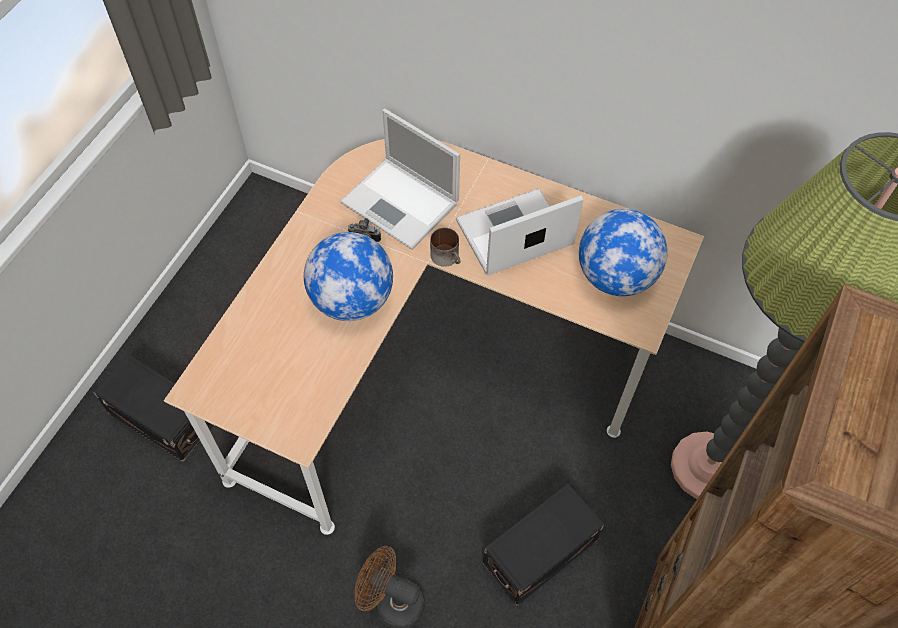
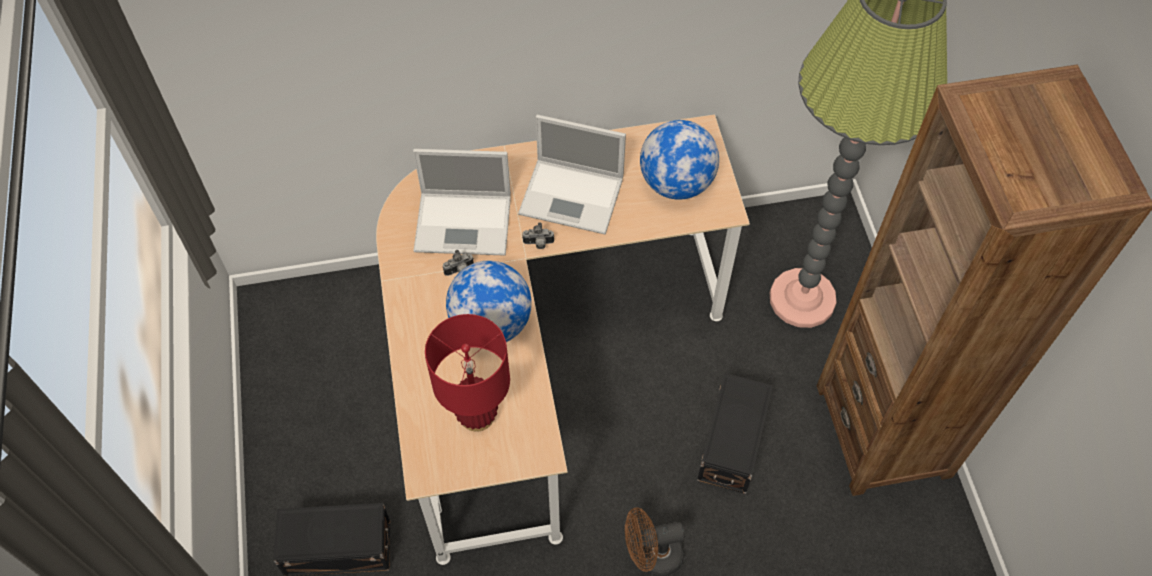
camera: 35 degrees left, 0 degrees up
mug [430,228,461,267] -> camera [522,222,554,249]
laptop [456,188,583,275] -> laptop turned 105 degrees counterclockwise [518,115,626,234]
none -> red table lamp [425,314,510,432]

